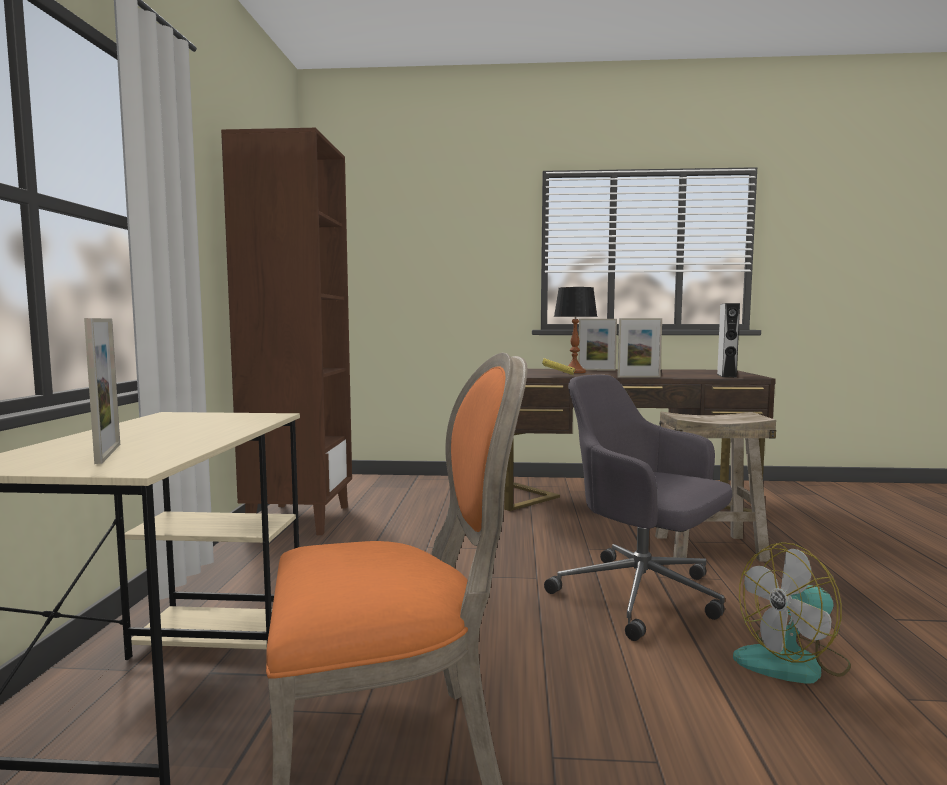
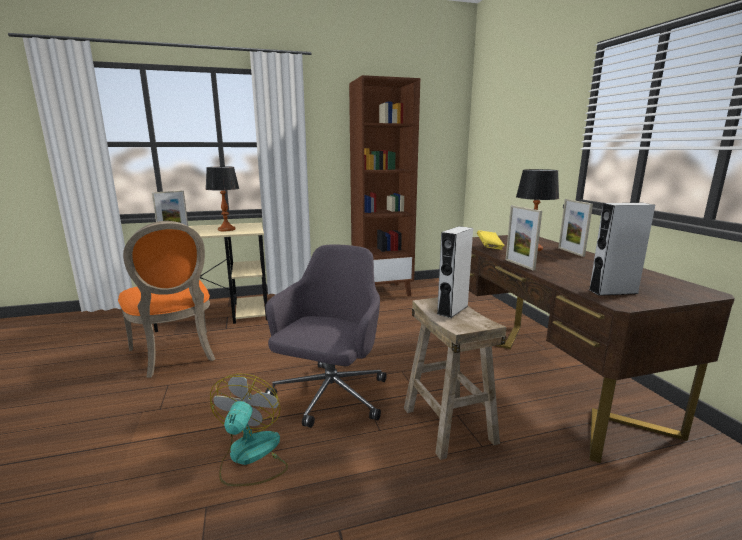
camera: 70 degrees right, 10 degrees up
fan [733,542,851,684] -> fan turned 45 degrees clockwise [210,374,288,486]
none -> table lamp [205,167,239,231]
none -> grey speaker [437,226,473,318]

